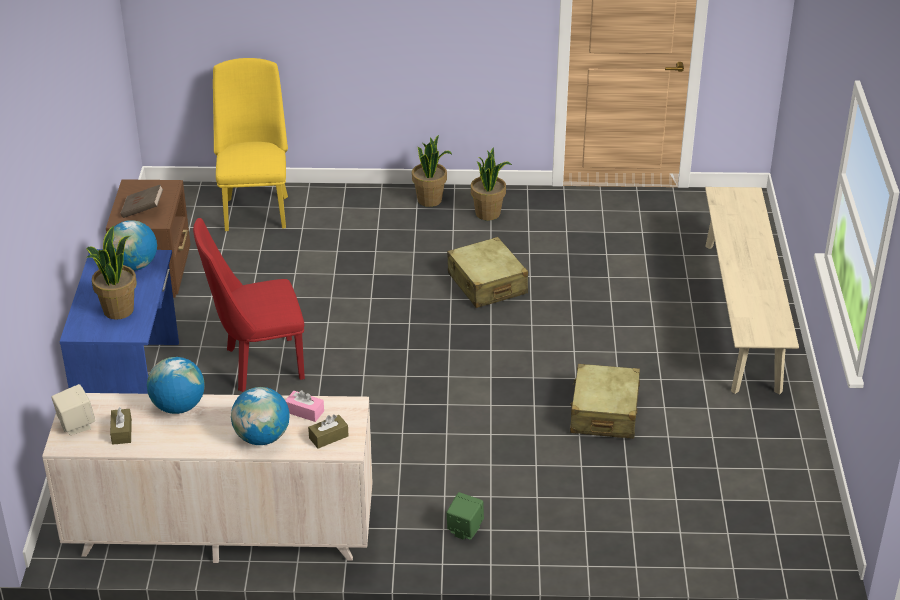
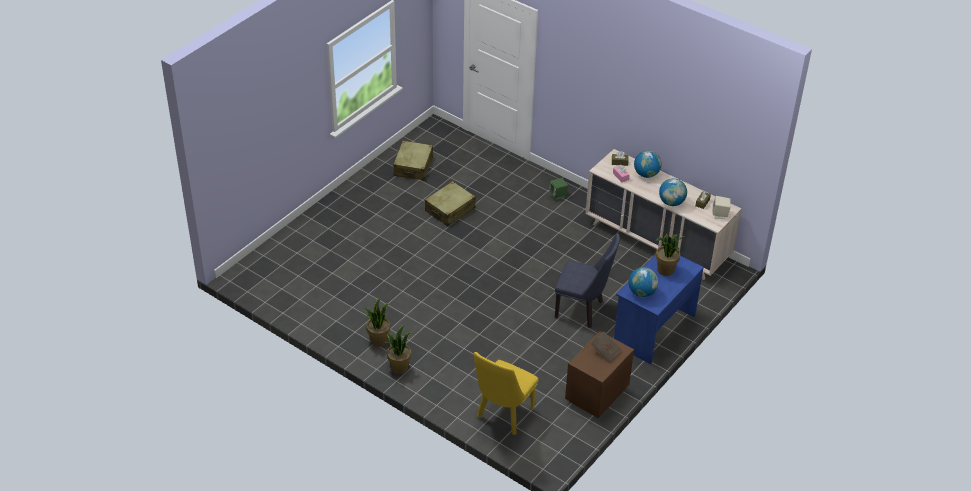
camera: 145 degrees left, 5 degrees up
red chair [193,218,305,392] -> blue chair [555,233,620,328]
beige suitcase [447,237,528,308] -> beige suitcase moved to [393,141,433,181]
beige bench [705,187,799,394] -> none

